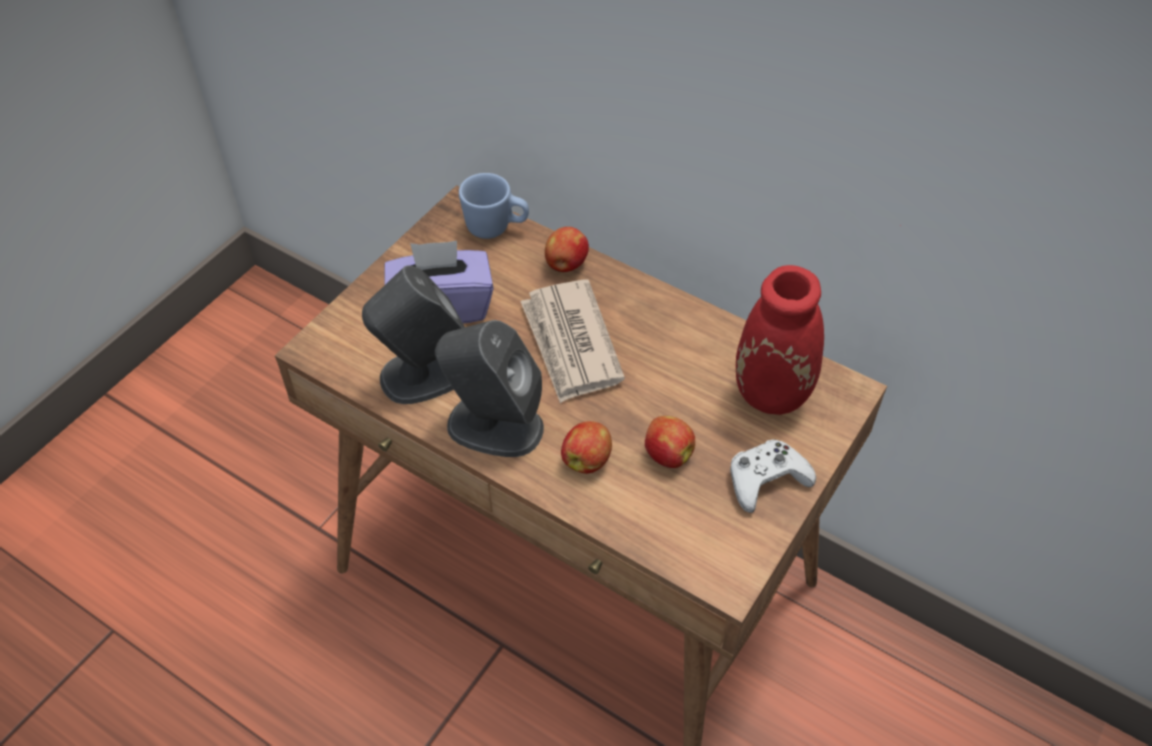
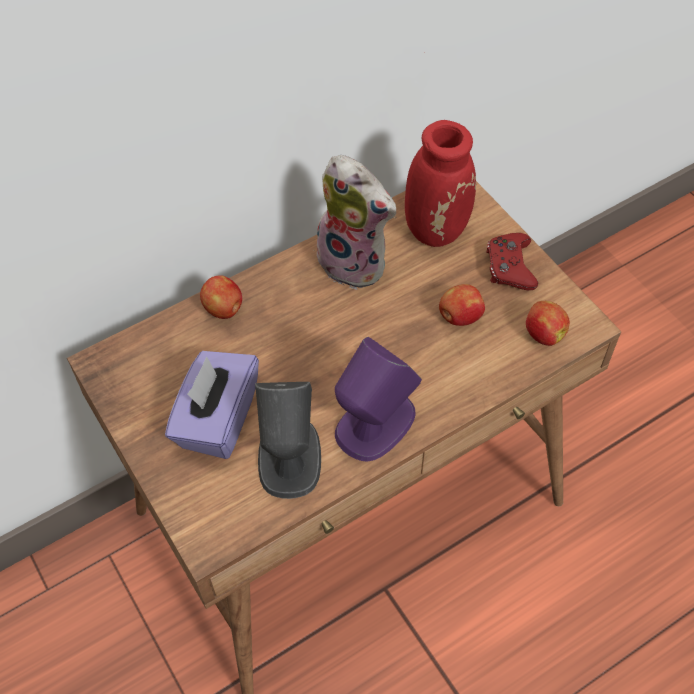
camera: 65 degrees left, 5 degrees up
grey speaker [435,320,544,457] -> purple speaker [335,337,422,462]
blue mug [459,173,529,239] -> none
newspaper [520,280,625,403] -> none
apple [561,421,612,474] -> apple moved to [526,301,570,346]
white game controller [730,440,816,513] -> red game controller [486,233,538,290]
none -> plush toy [308,155,396,290]

